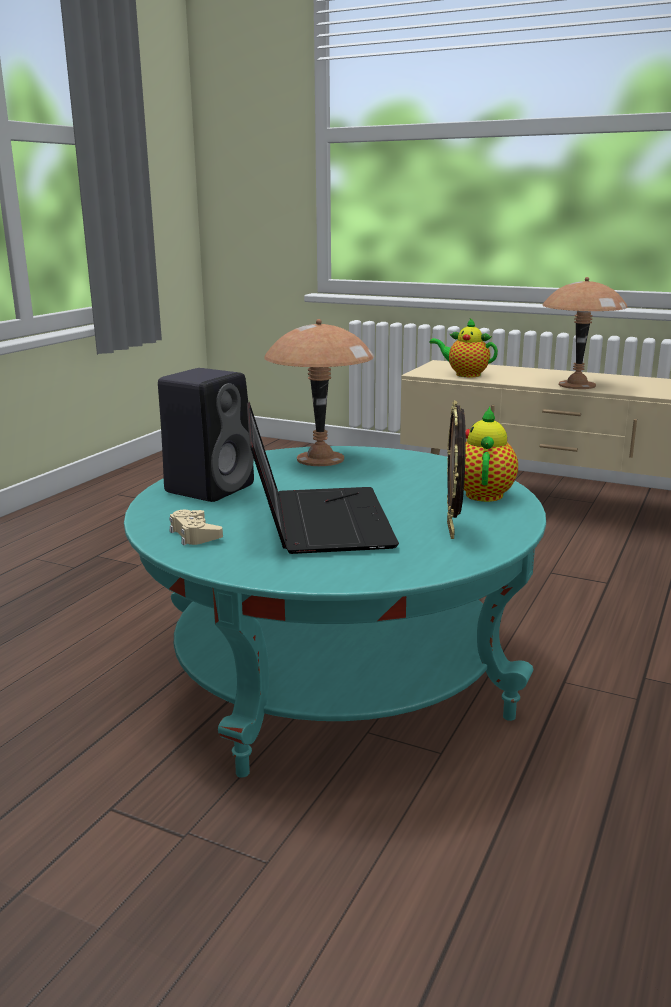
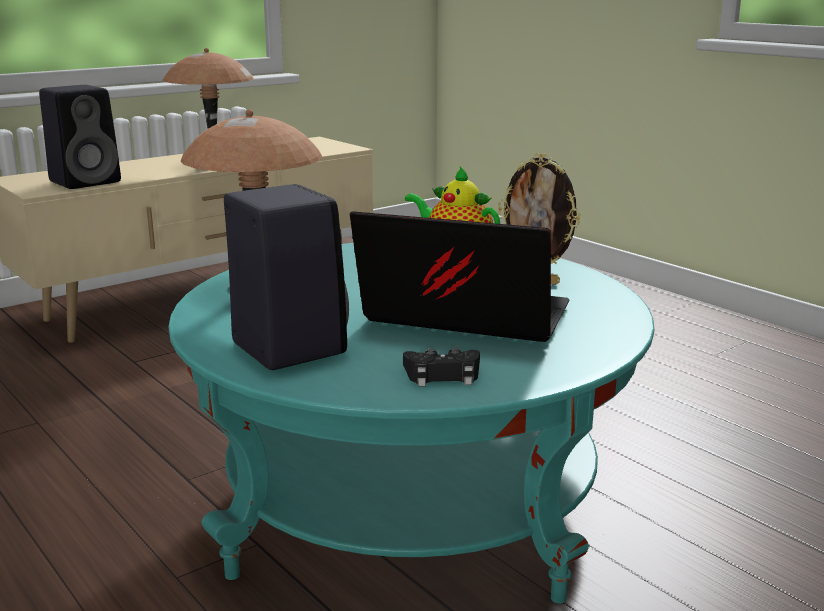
camera: 65 degrees left, 0 degrees up
beige game controller [169,510,223,545] -> black game controller [403,347,480,386]
teapot [429,318,498,377] -> black speaker [39,85,121,189]

